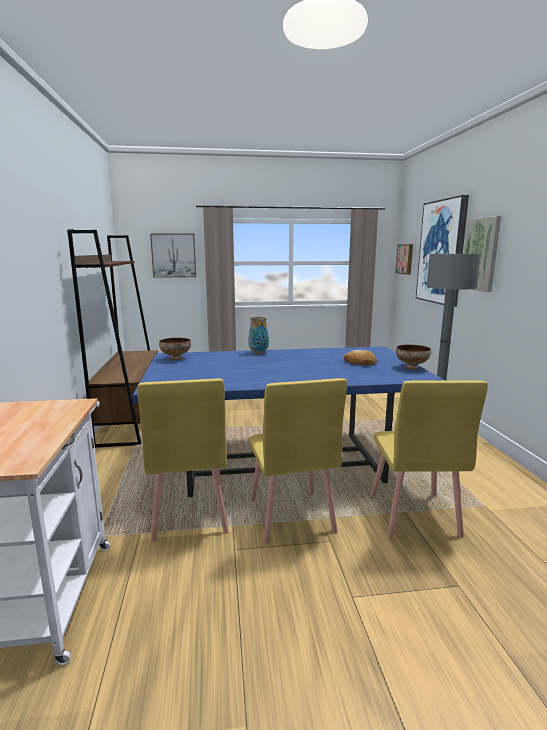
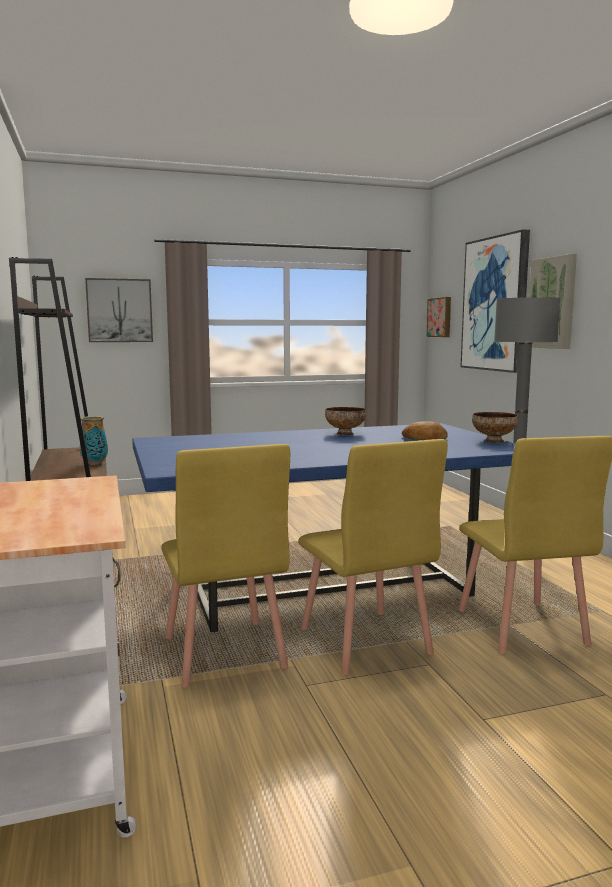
camera: 10 degrees left, 5 degrees down
bowl [159,338,191,360] -> bowl moved to [325,407,366,435]
vase [248,316,269,354] -> vase moved to [80,416,108,465]

